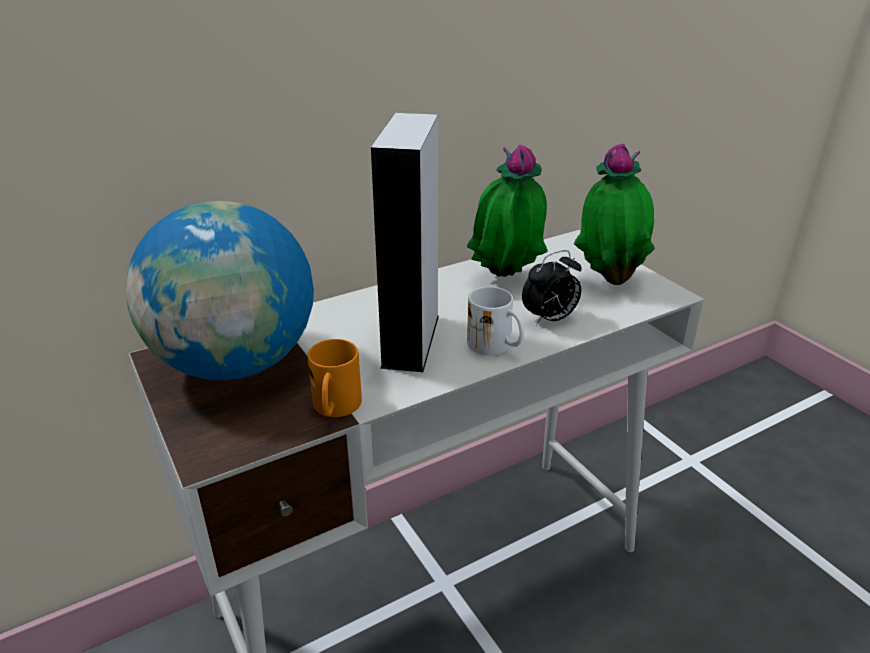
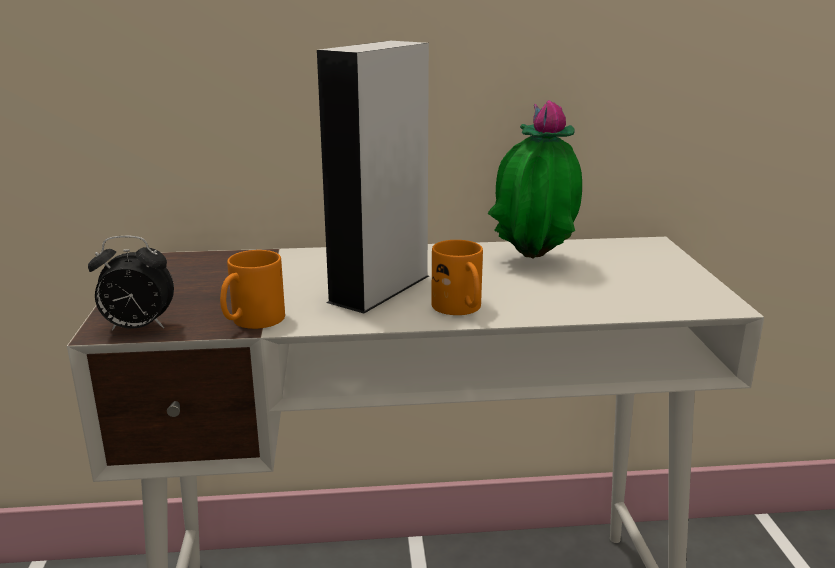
camera: 25 degrees right, 10 degrees down
globe [126,201,314,381] -> none
white mug [467,287,524,355] -> orange mug [431,240,483,315]
alarm clock [522,250,582,326] -> alarm clock moved to [88,236,174,331]
potted plant [574,144,655,285] -> none

